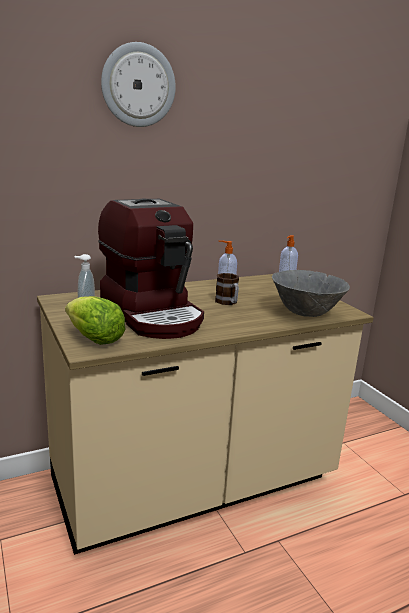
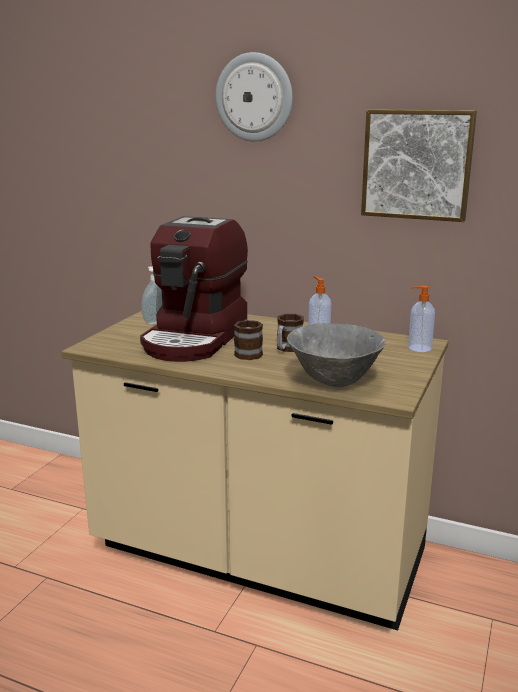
camera: 50 degrees right, 0 degrees up
lettuce [65,296,126,345] -> none
none -> mug [234,320,263,360]
none -> picture [361,109,477,222]

